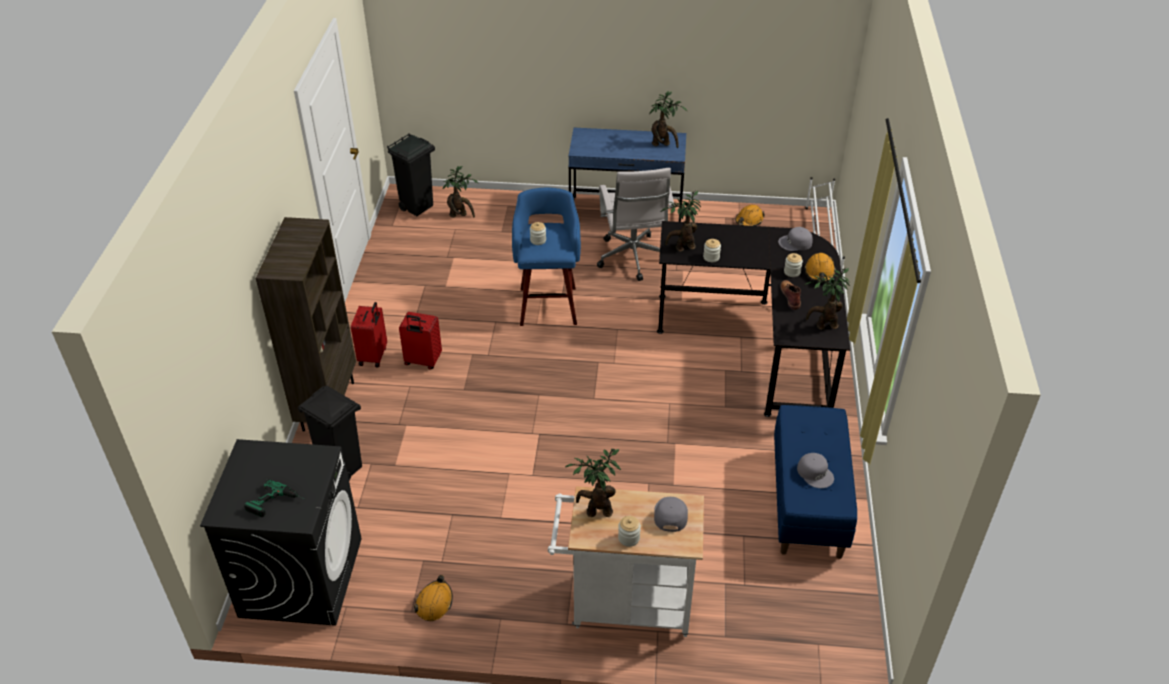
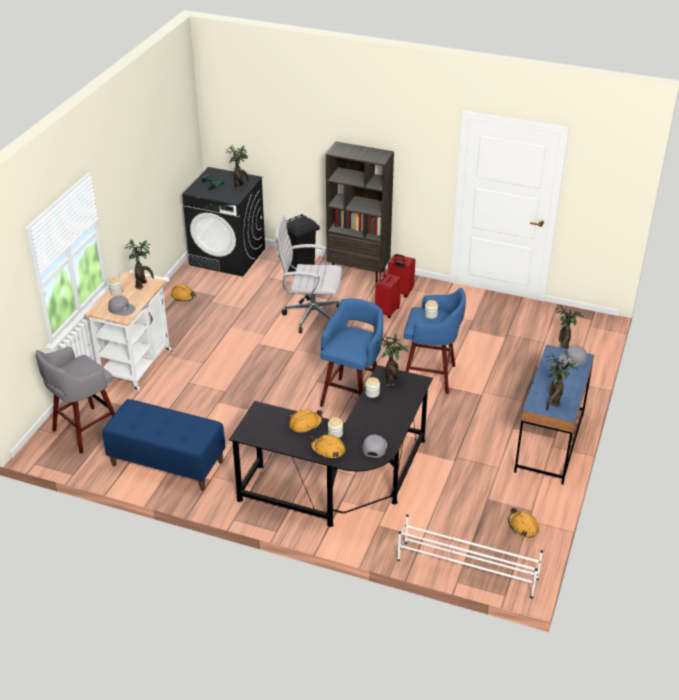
camera: 105 degrees right, 5 degrees down
black trash can [387,133,435,216] -> none
white office chair [597,168,674,281] -> white office chair moved to [275,214,342,333]
brown boot [780,280,801,310] -> orange hard hat [289,409,323,432]
grey cap [797,453,834,488] -> grey cap moved to [559,345,587,367]
potted plant [804,268,850,330] -> potted plant moved to [226,145,249,190]
none -> grey stool [36,347,115,454]
none -> blue stool [320,298,383,407]

